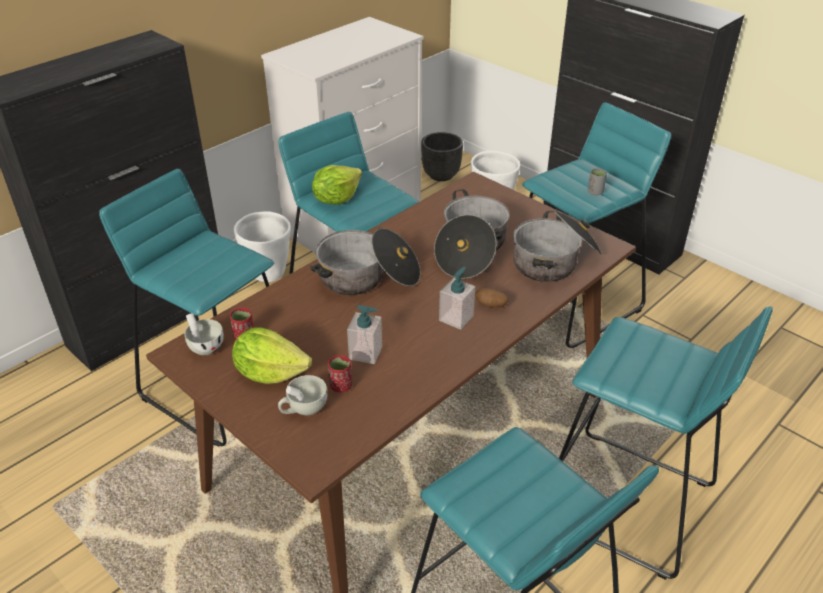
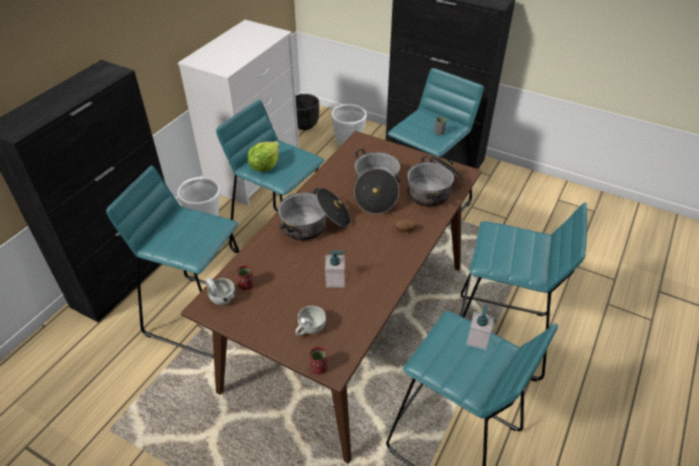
camera: 15 degrees left, 5 degrees up
lettuce [232,327,312,384] -> none
red cup [328,355,352,392] -> red cup moved to [309,347,327,374]
soap dispenser [439,266,475,330] -> soap dispenser moved to [466,304,494,350]

